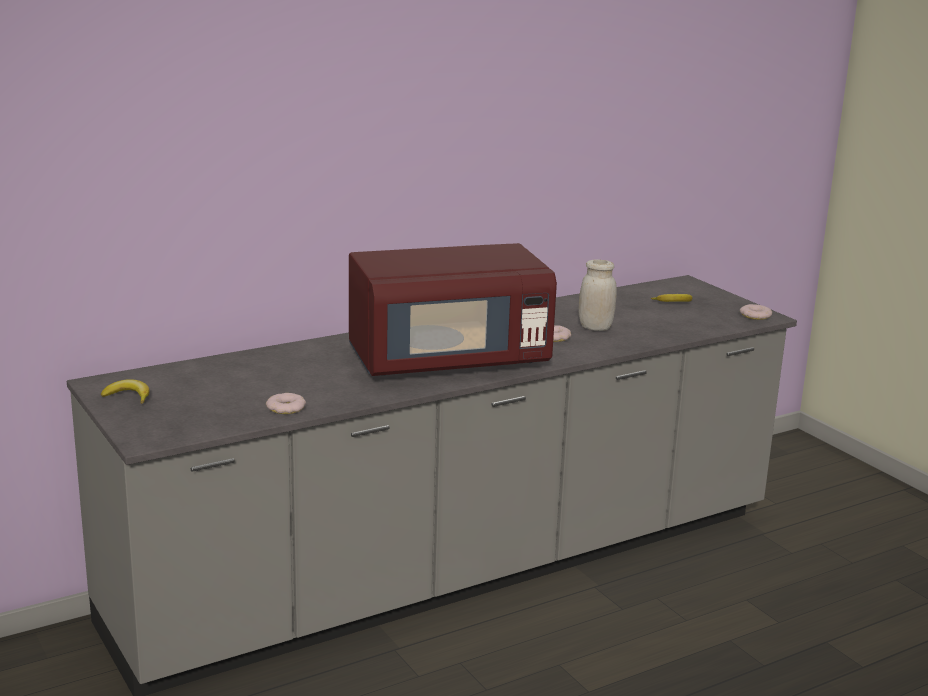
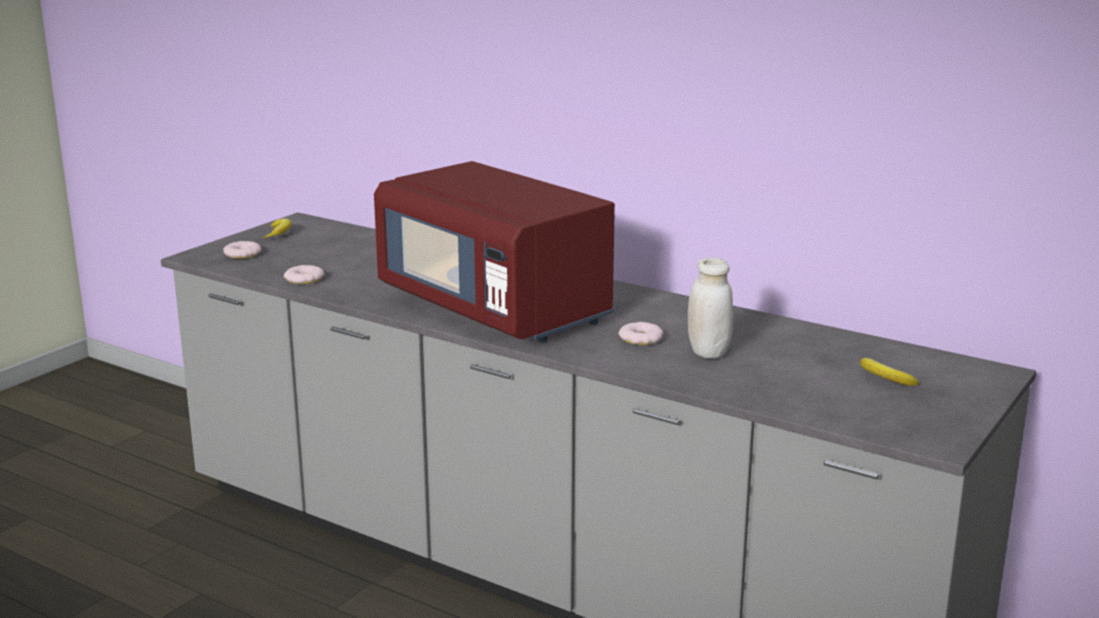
camera: 65 degrees right, 0 degrees up
donut [740,304,772,320] -> donut moved to [223,241,261,259]

